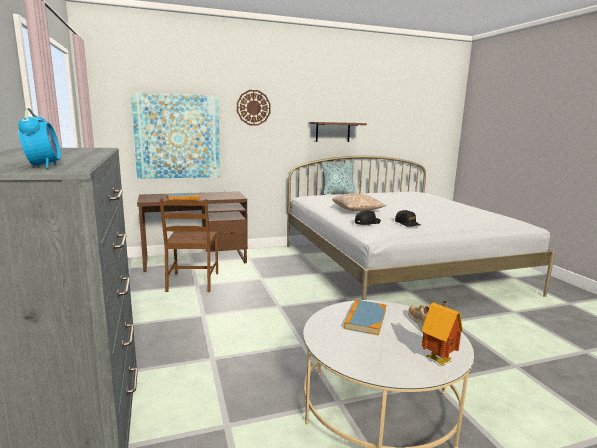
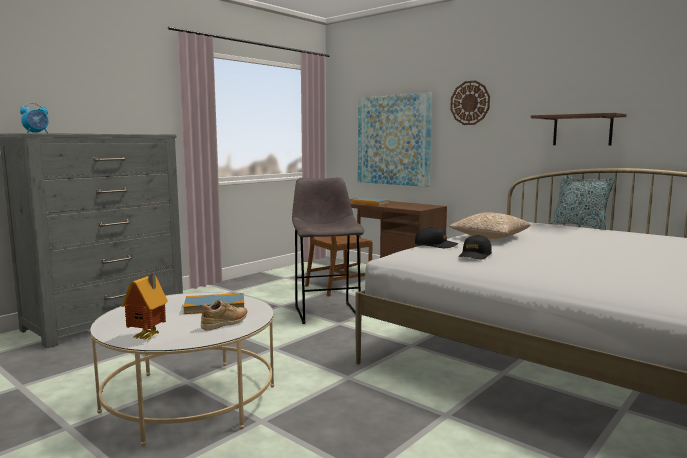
camera: 60 degrees right, 5 degrees down
none -> grey stool [292,177,364,324]

